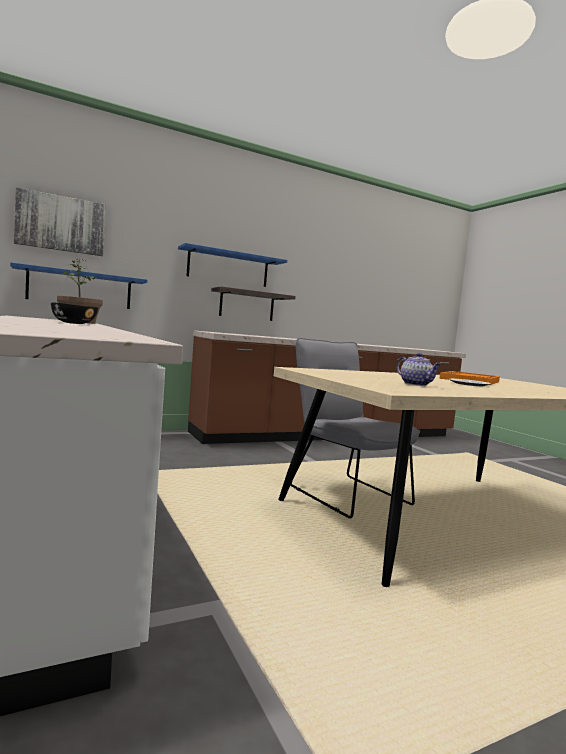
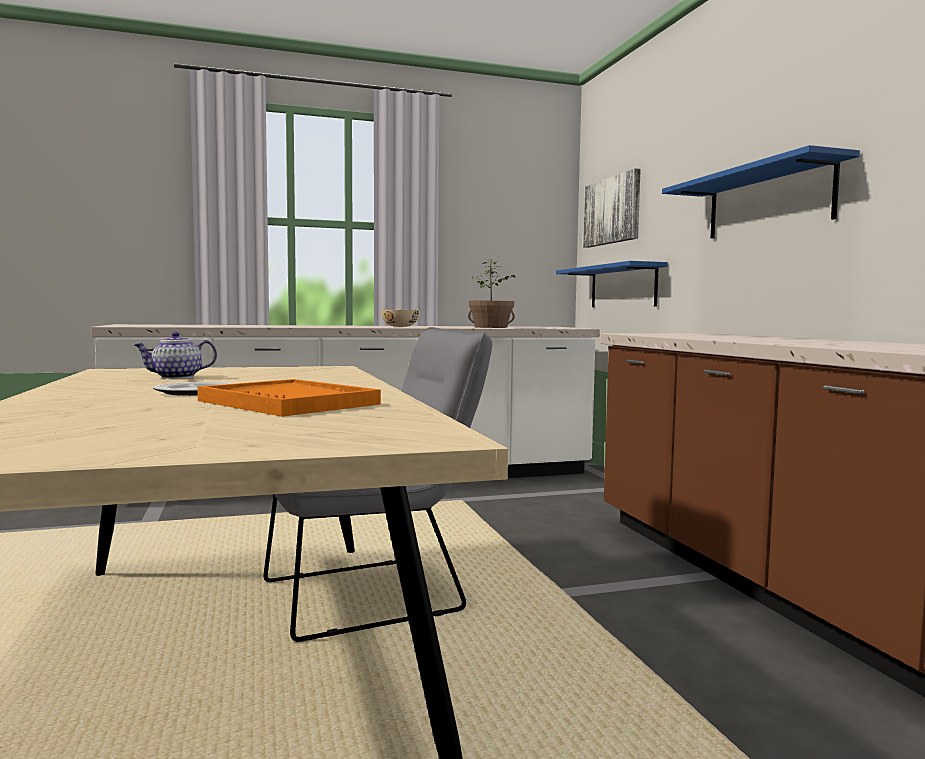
camera: 100 degrees right, 0 degrees up
black bowl [51,303,98,324] -> beige bowl [380,309,421,327]
shelf [211,286,296,321] -> none

